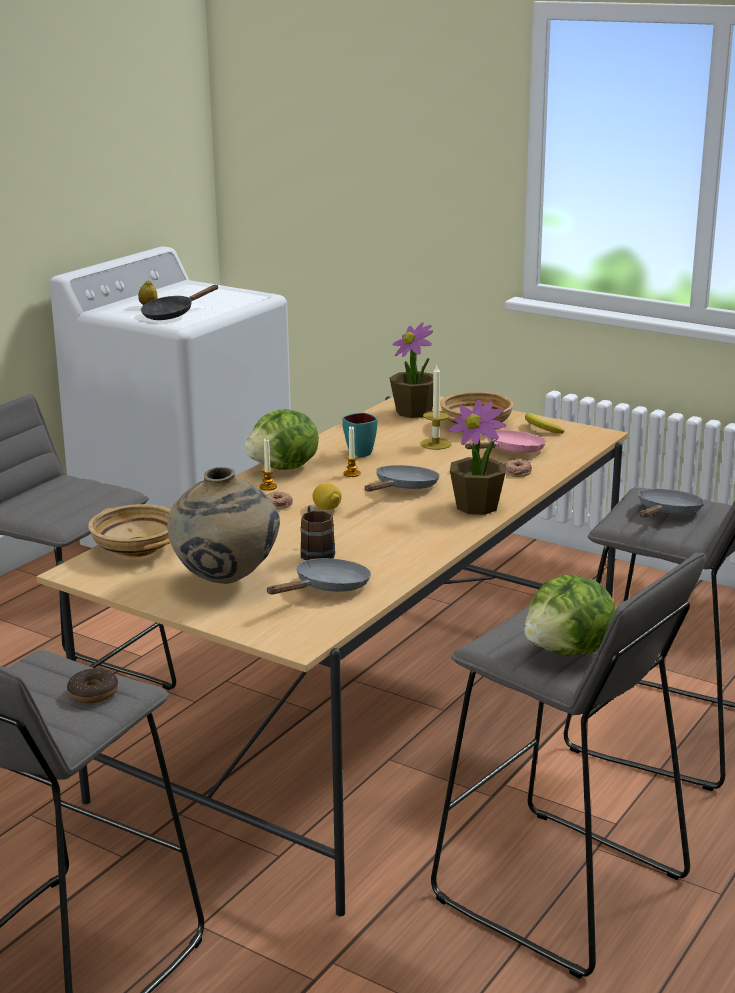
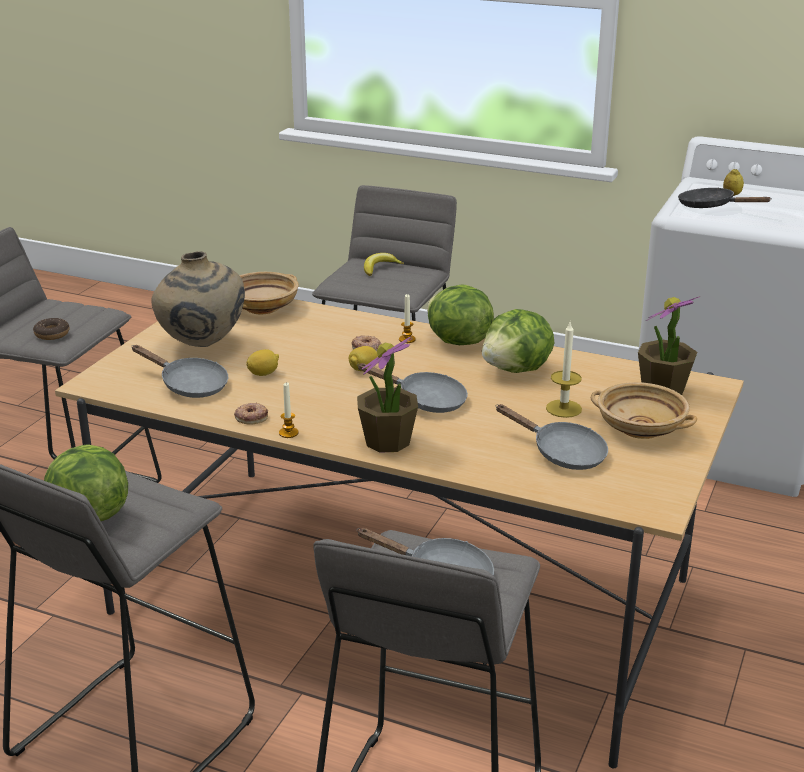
camera: 80 degrees right, 5 degrees up
brown mug [300,505,335,560] -> lemon [246,349,279,376]
turquoise mug [343,413,377,458] -> lettuce [482,309,554,373]
candle [343,426,361,477] -> candle moved to [279,382,298,438]
pink frying pan [465,430,546,453] -> grey frying pan [496,404,608,470]
donut [505,459,532,477] -> donut moved to [234,402,268,425]
banana [525,413,564,434] -> banana moved to [364,253,404,276]

